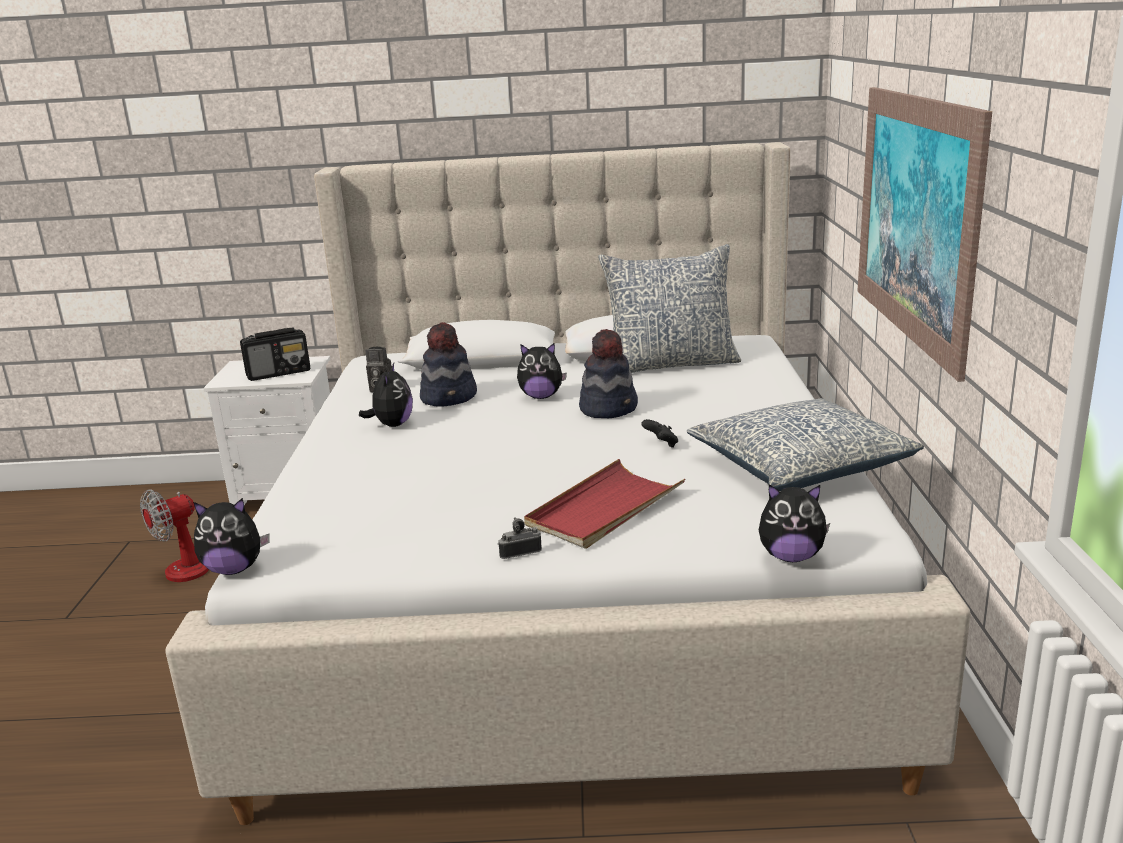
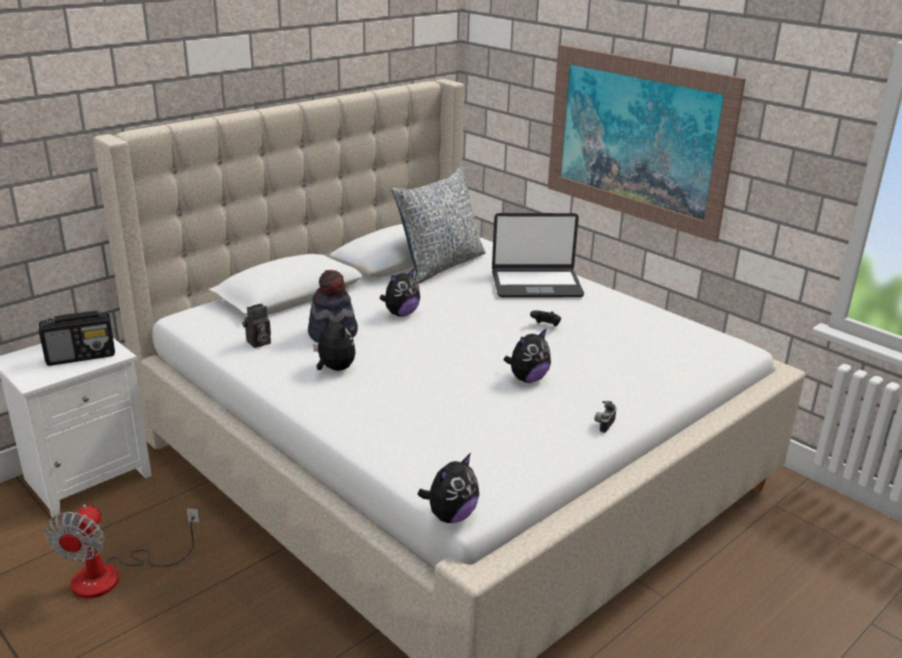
camera: 45 degrees left, 5 degrees up
radio [240,328,310,381] -> radio turned 45 degrees clockwise [39,311,115,366]
red tray [524,459,685,549] -> none
hat [579,329,638,418] -> none
pillow [687,398,924,491] -> none
plush toy [759,484,830,562] -> plush toy moved to [504,329,551,383]
none -> laptop [492,213,584,298]

